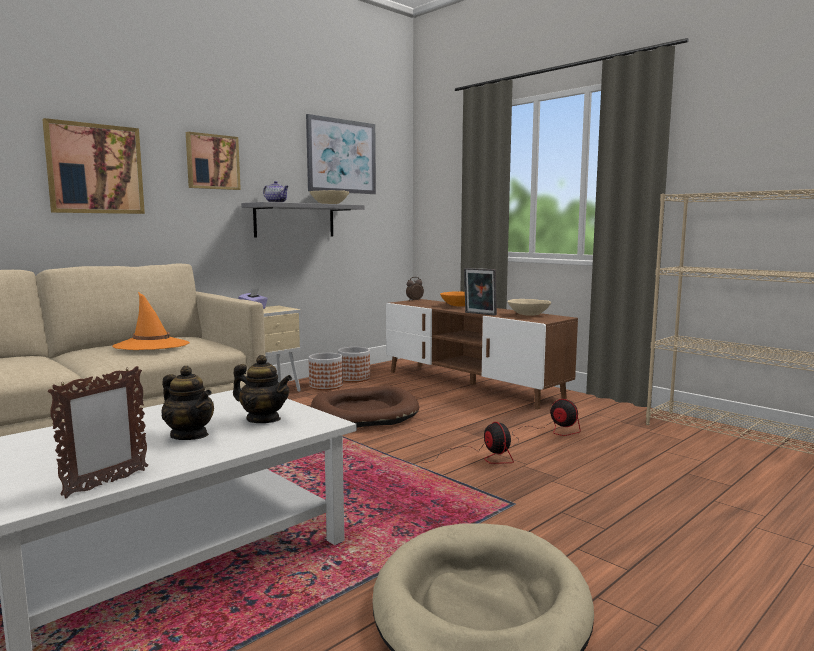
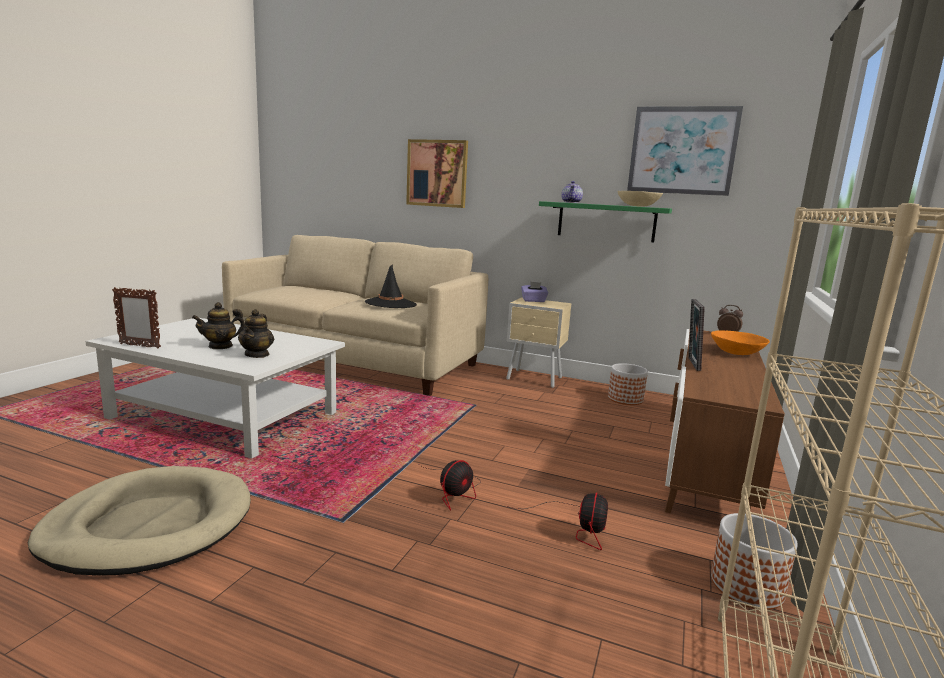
camera: 65 degrees right, 5 degrees up
orange hat [112,292,190,350] -> black hat [365,264,417,308]
teapot [161,366,214,440] -> teapot turned 45 degrees clockwise [192,302,244,349]
picture [186,132,241,190] -> none
grey shelf [241,202,365,238] -> green shelf [539,201,672,242]
planter [309,353,343,390] -> planter moved to [711,513,798,610]
brown dog bed [311,386,419,428] -> none
beige bowl [508,299,551,316] -> none

